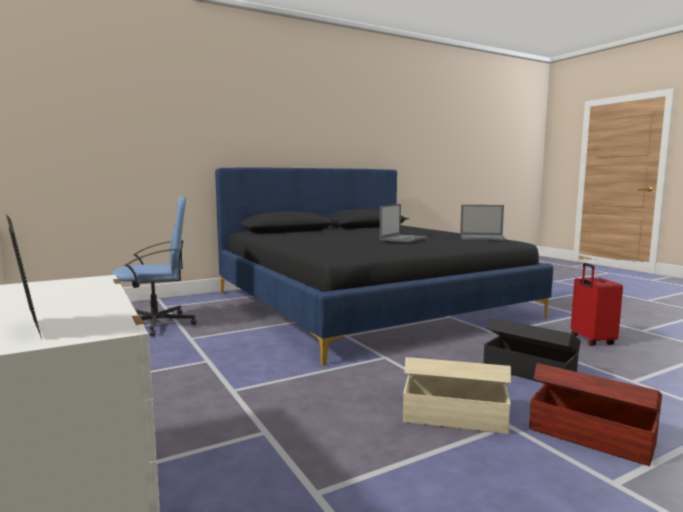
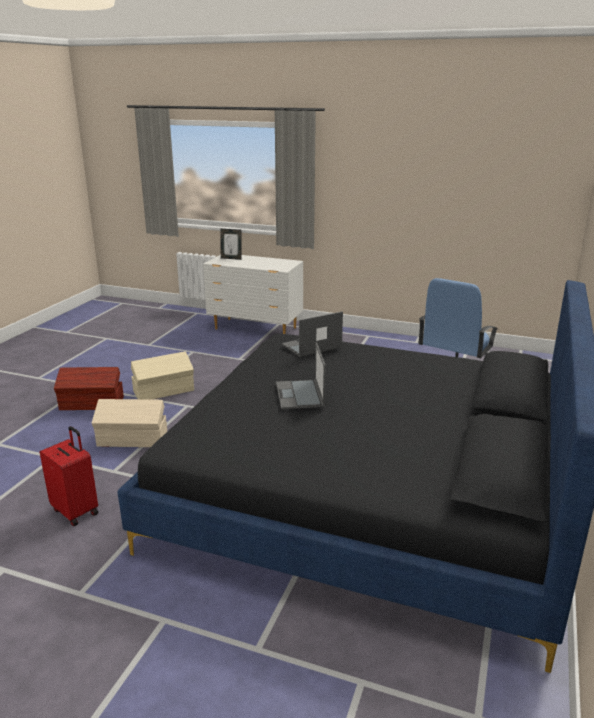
camera: 140 degrees right, 15 degrees up
laptop [460,205,507,241] -> laptop moved to [282,311,343,357]
black storage box [483,317,581,384] -> beige storage box [92,399,167,447]

